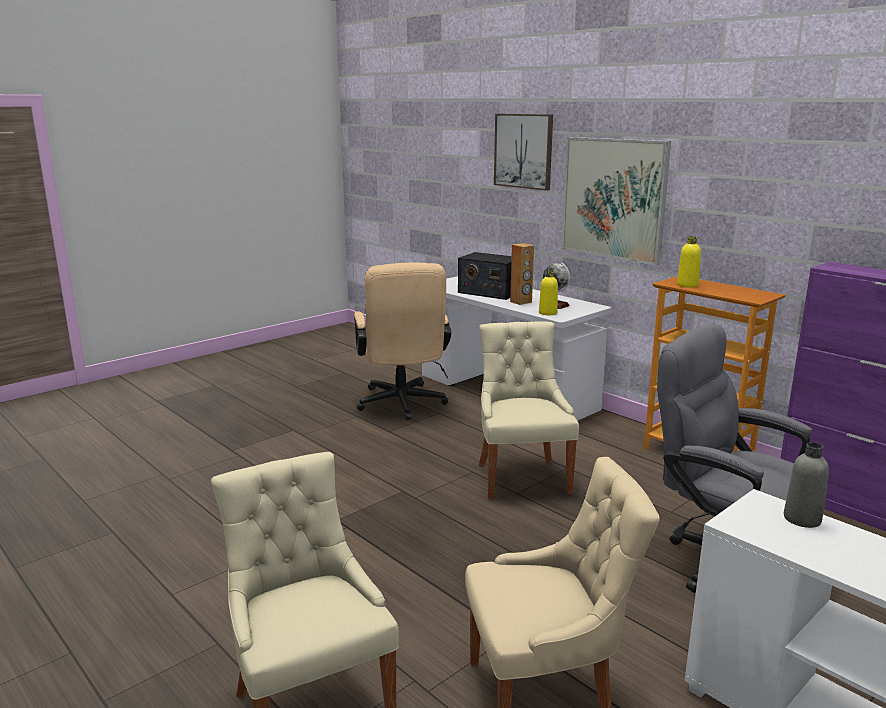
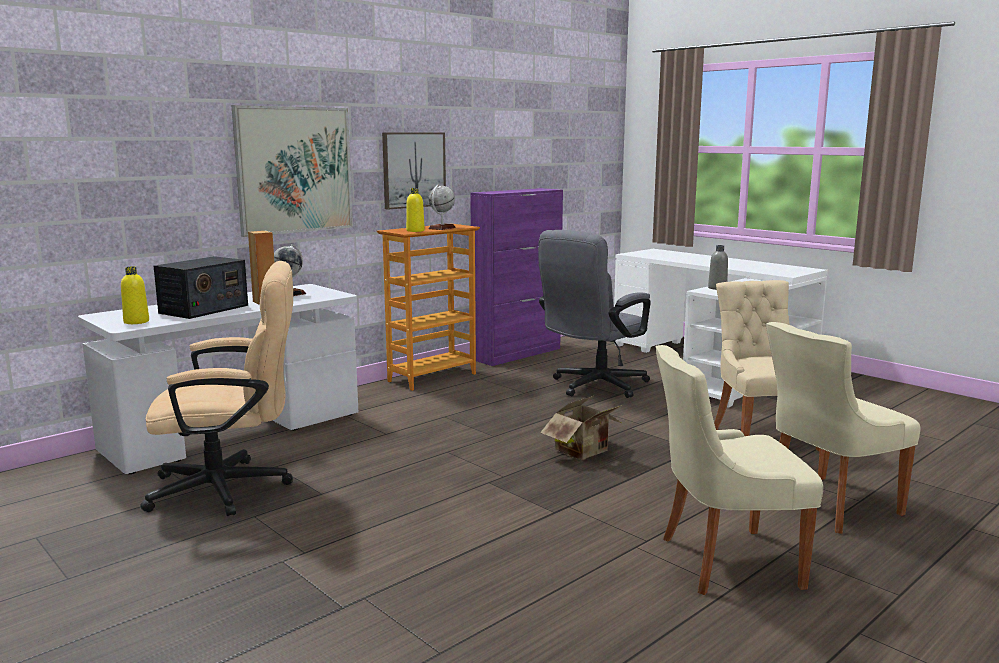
camera: 90 degrees left, 5 degrees down
beige chair [478,321,579,500] -> beige chair moved to [656,345,823,595]
picture [494,114,553,191] -> picture moved to [382,132,446,209]
yellow bottle [539,270,558,315] -> yellow bottle moved to [121,266,149,324]
none -> globe [428,184,456,230]
none -> cardboard box [540,396,623,460]

